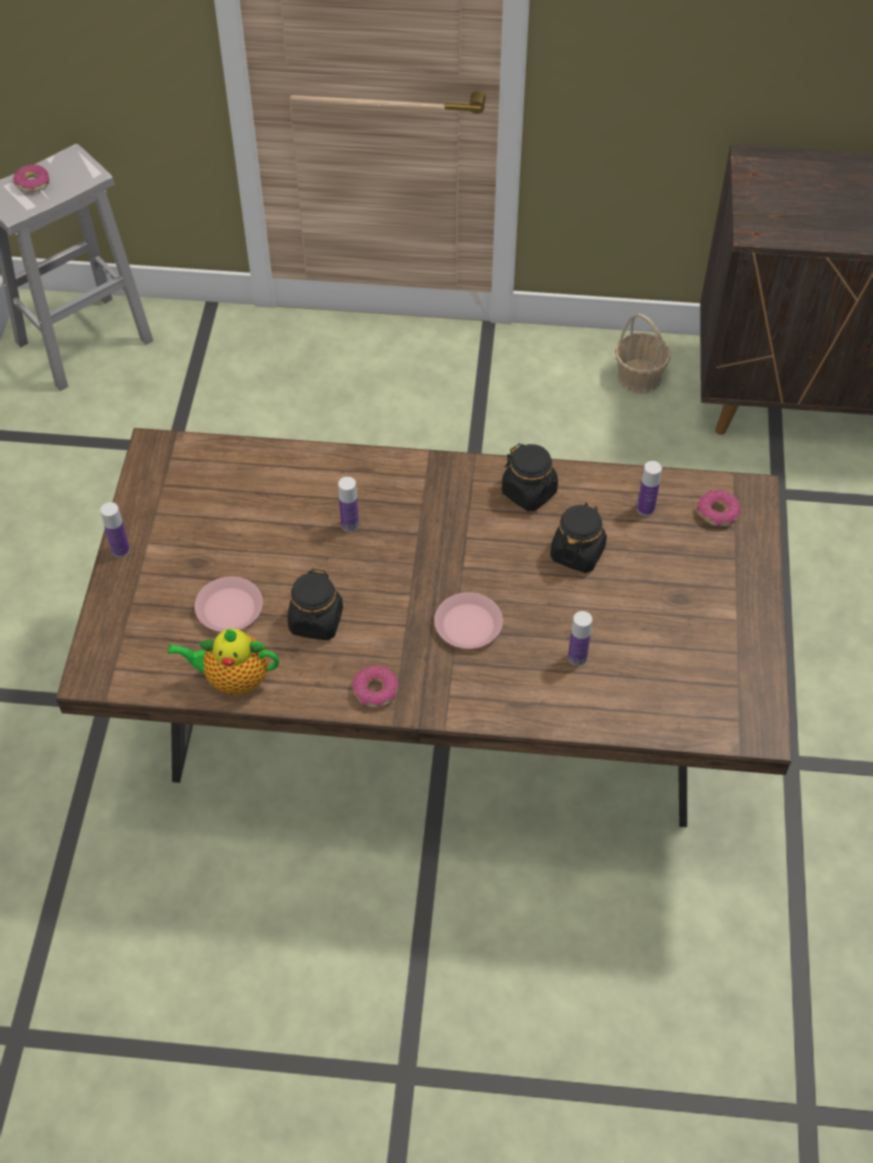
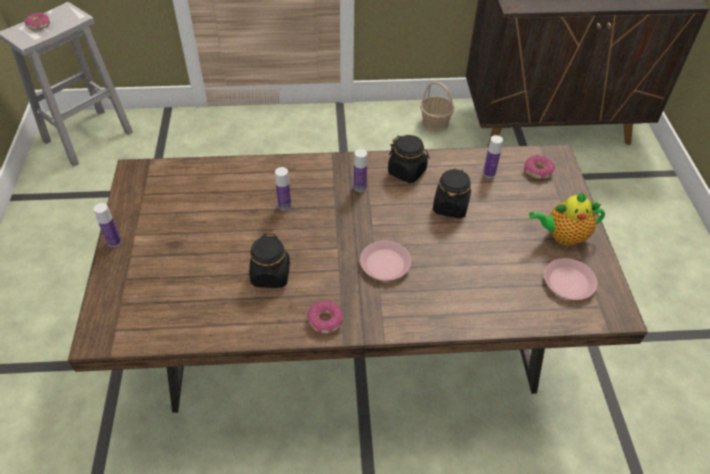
camera: 10 degrees left, 5 degrees down
teapot [167,629,279,695] -> teapot moved to [529,193,605,246]
pink plate [195,577,263,632] -> pink plate moved to [544,258,597,300]
bottle [568,611,592,666] -> bottle moved to [354,149,367,192]

